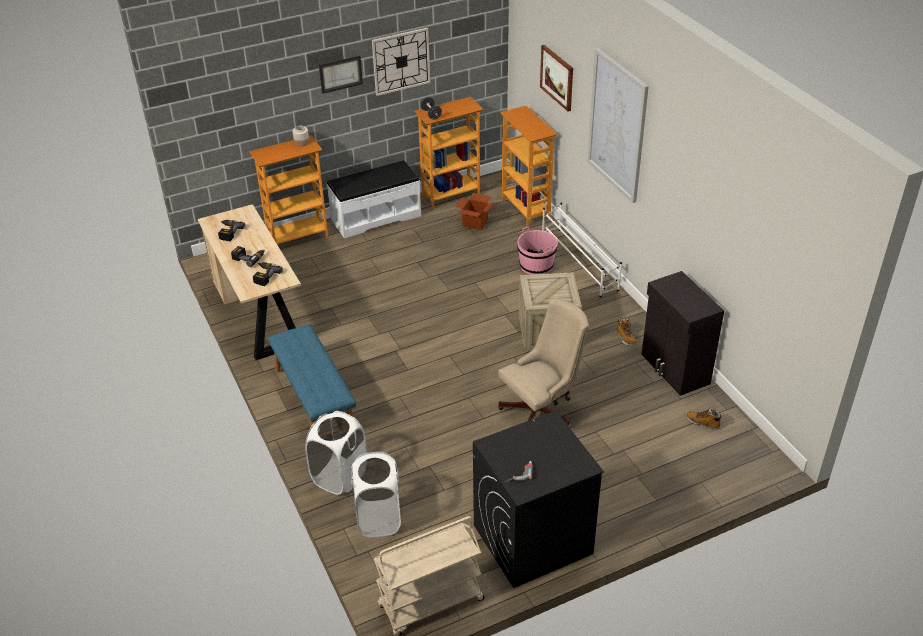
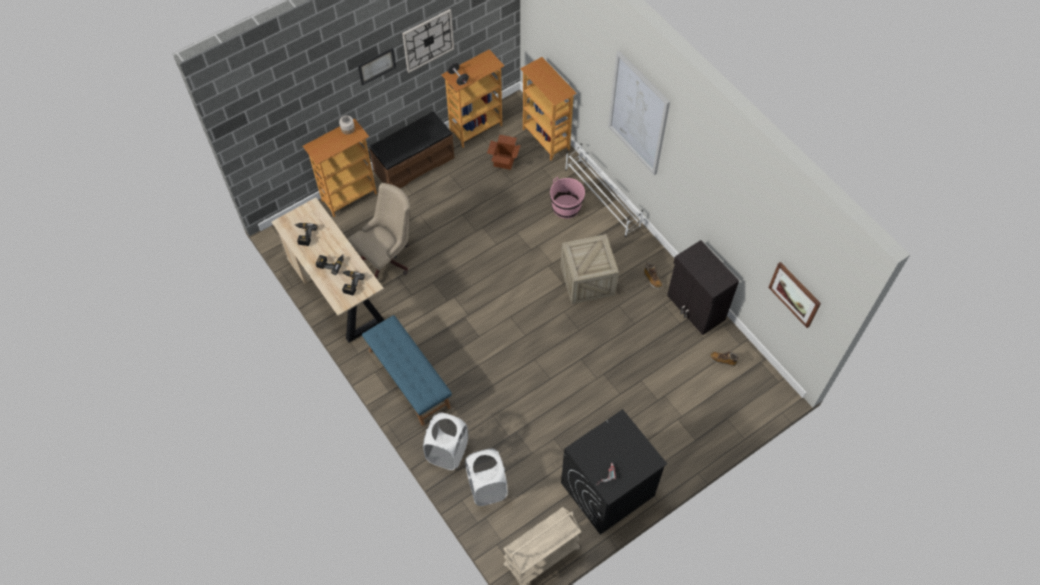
camera: 10 degrees left, 20 degrees up
white bench [327,160,421,238] -> brown bench [369,111,454,188]
beige office chair [498,298,589,426] -> beige office chair moved to [348,183,410,279]
picture [540,45,573,112] -> picture moved to [768,262,821,328]

